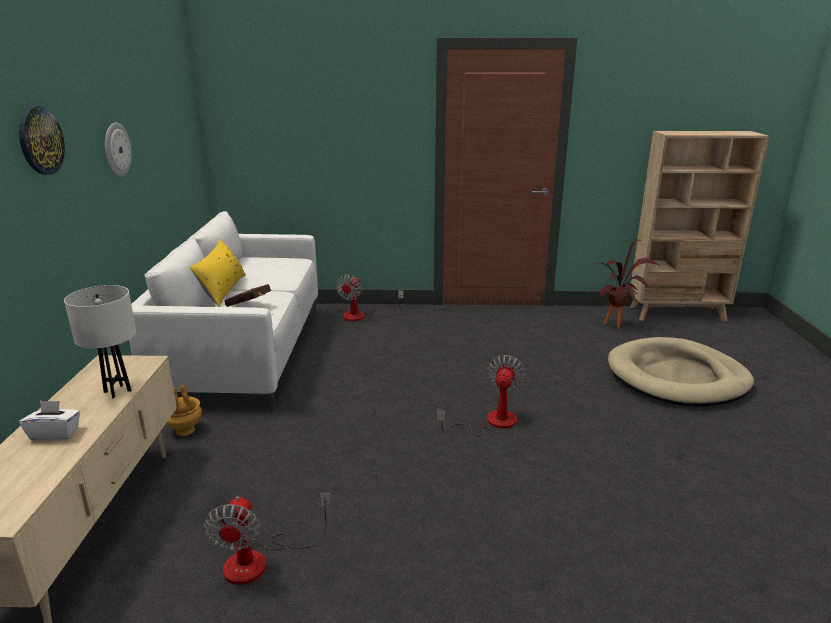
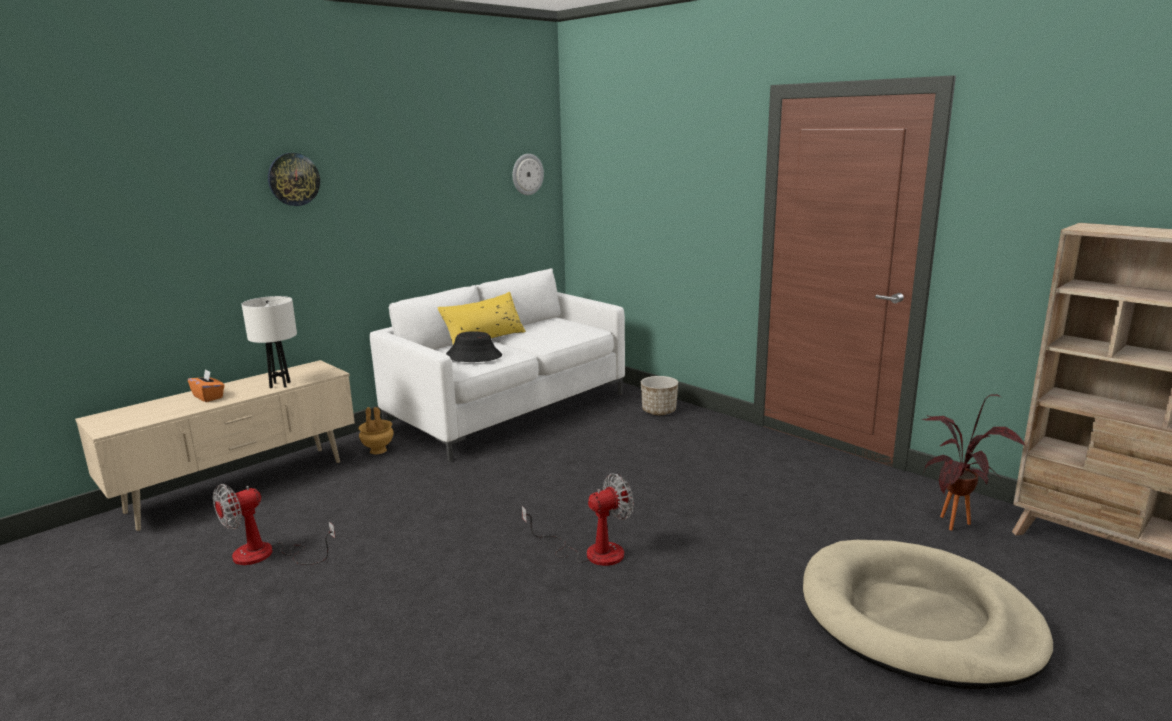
camera: 45 degrees right, 5 degrees down
white tissue box [19,401,80,441] -> orange tissue box [188,369,225,402]
wall clock [105,122,132,177] -> wall clock moved to [513,154,544,195]
red book [224,284,271,307] -> black hat [446,331,502,362]
fan [336,274,404,321] -> planter [641,376,678,415]

